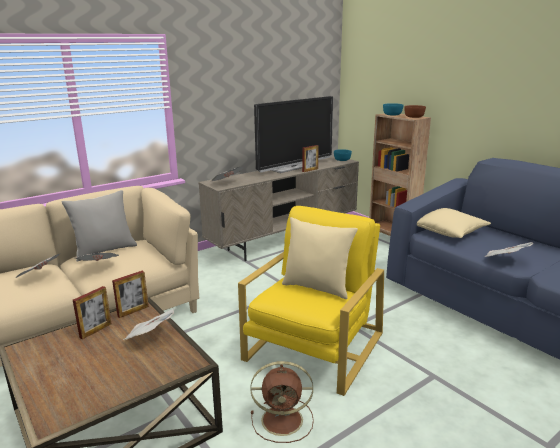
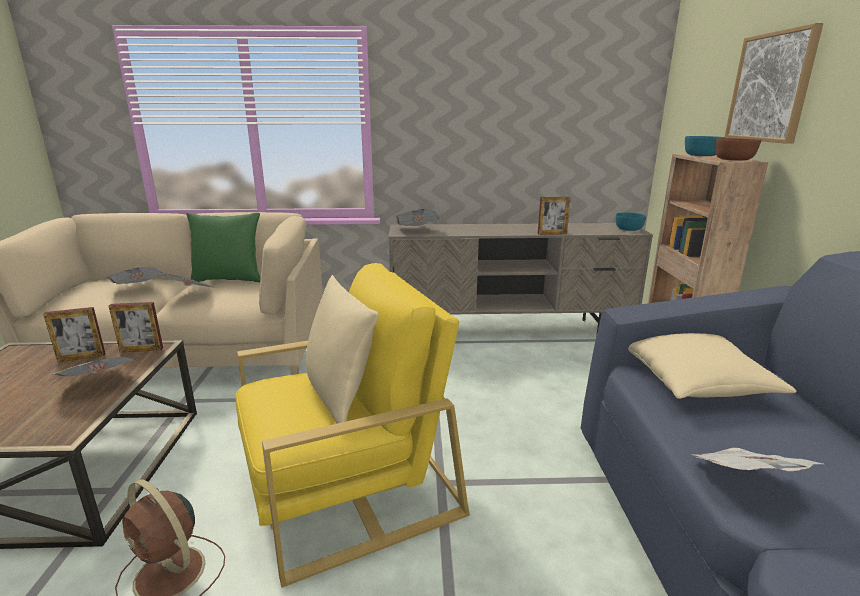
camera: 35 degrees right, 0 degrees up
grey pillow [62,190,137,262] -> green pillow [187,213,261,282]
television [254,96,333,173] -> none
none -> picture [725,23,823,144]

